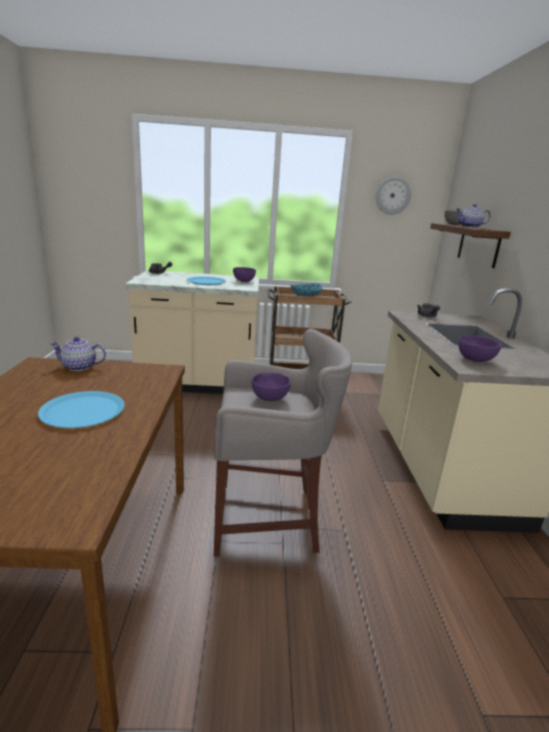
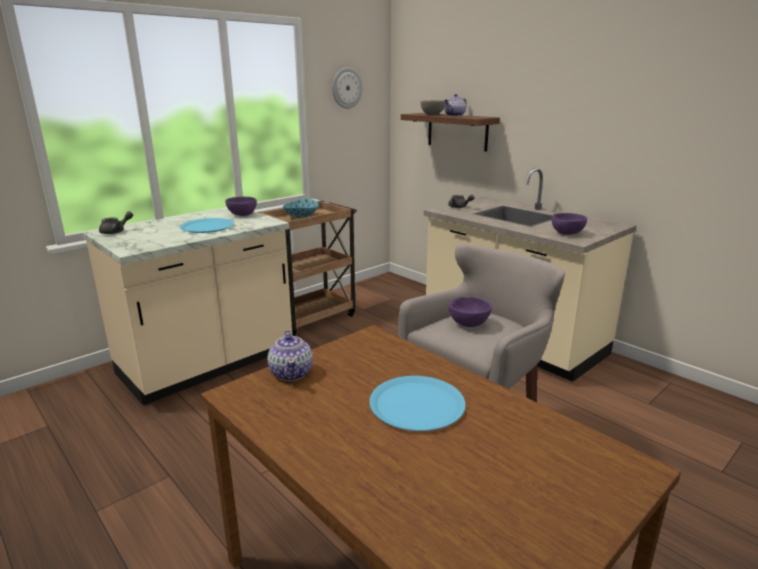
camera: 40 degrees left, 0 degrees up
teapot [49,337,106,371] -> teapot turned 60 degrees counterclockwise [268,330,313,381]

